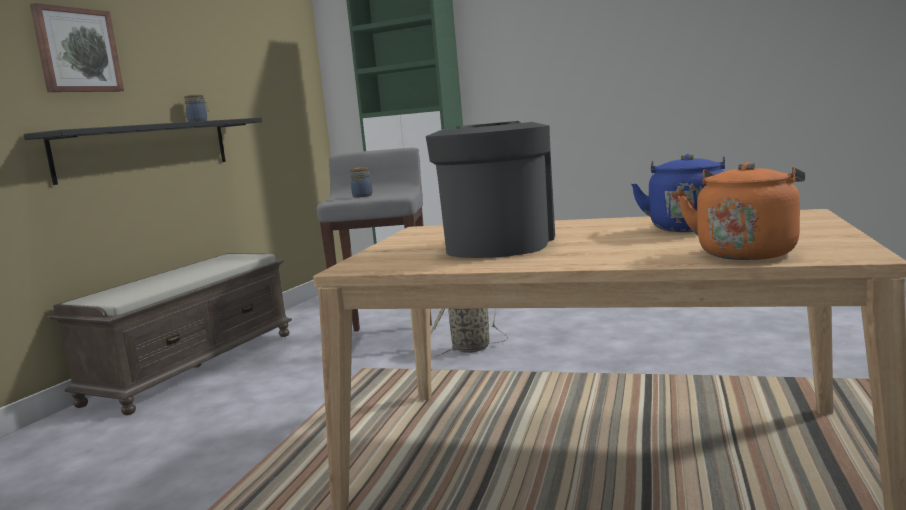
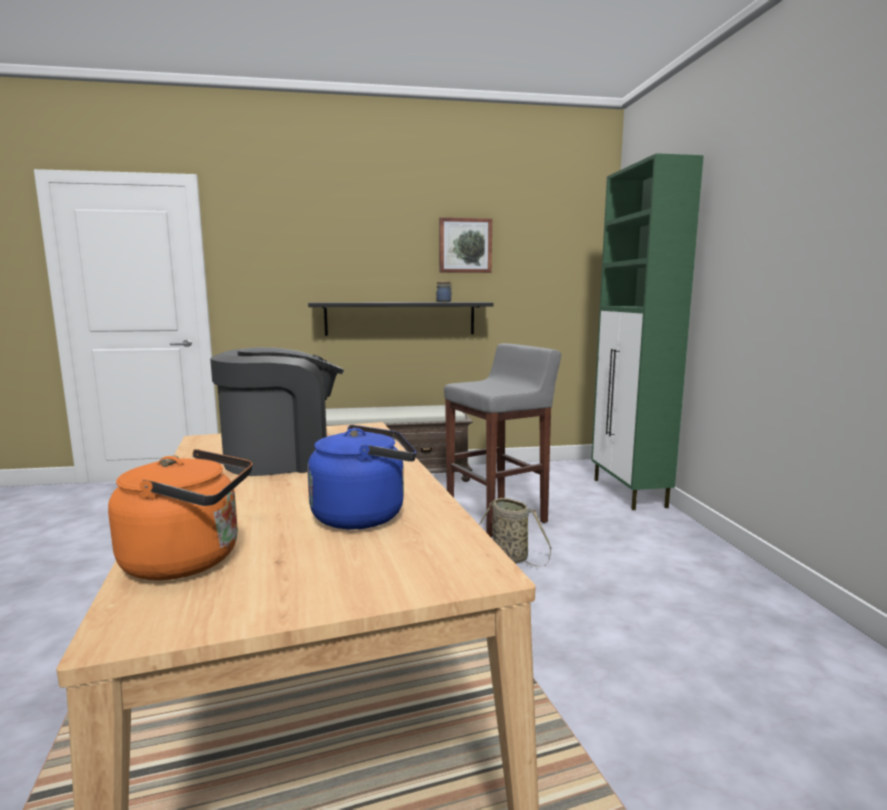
camera: 55 degrees right, 0 degrees up
picture [30,3,124,92] -> picture moved to [439,217,492,273]
jar [350,167,373,198] -> none

